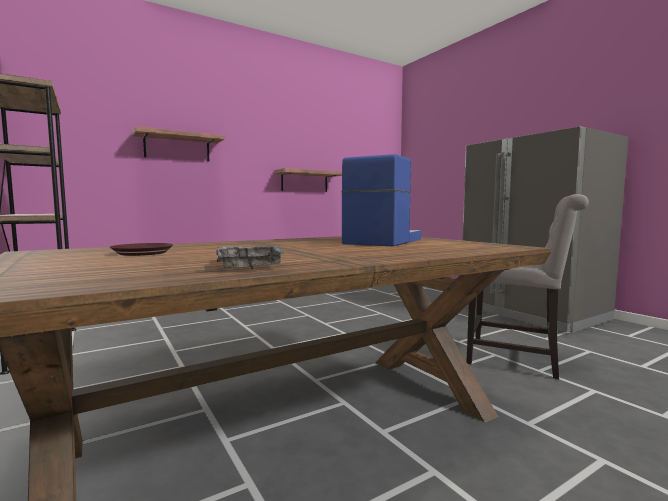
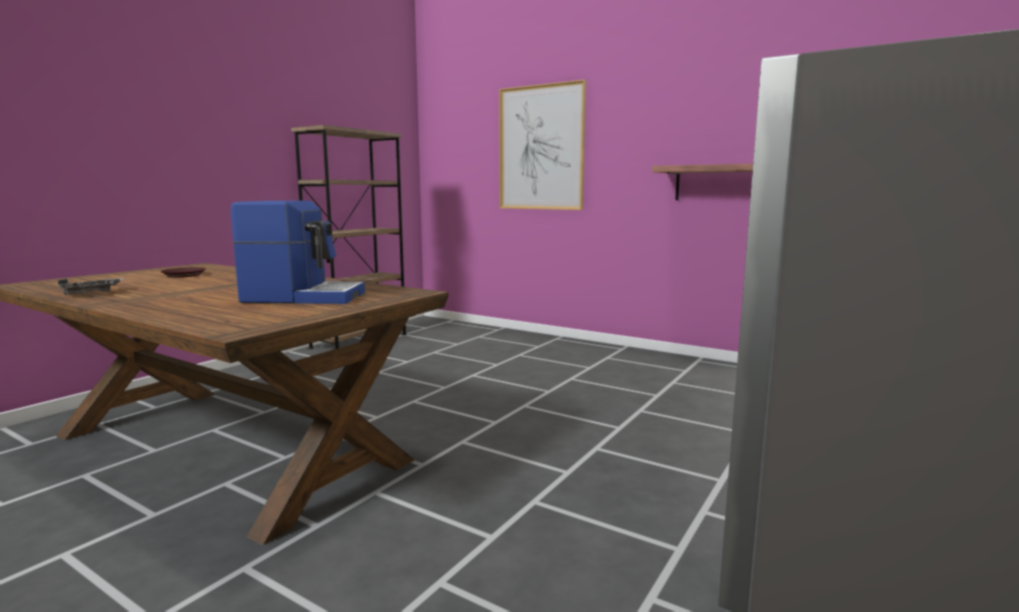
camera: 65 degrees right, 5 degrees up
shelf [133,126,225,161] -> picture [499,80,586,210]
grey chair [466,194,589,379] -> none

